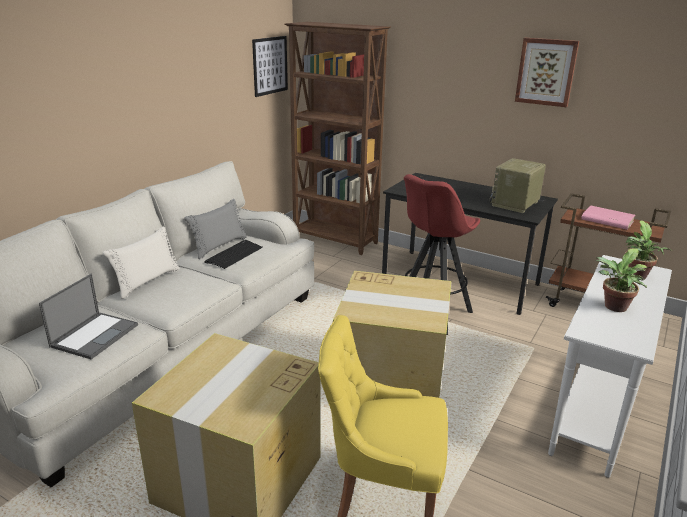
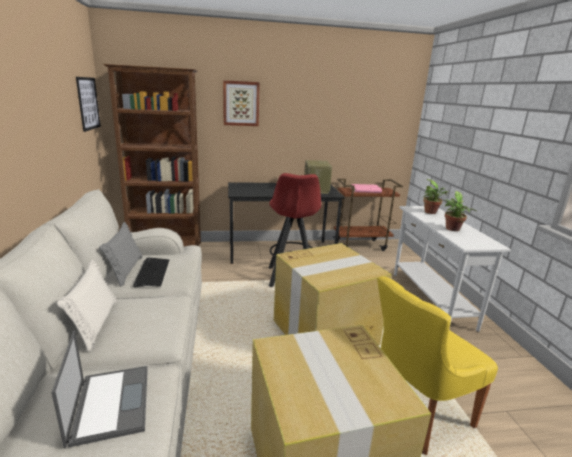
camera: 40 degrees left, 5 degrees down
picture [515,38,579,107] -> picture moved to [223,80,260,126]

